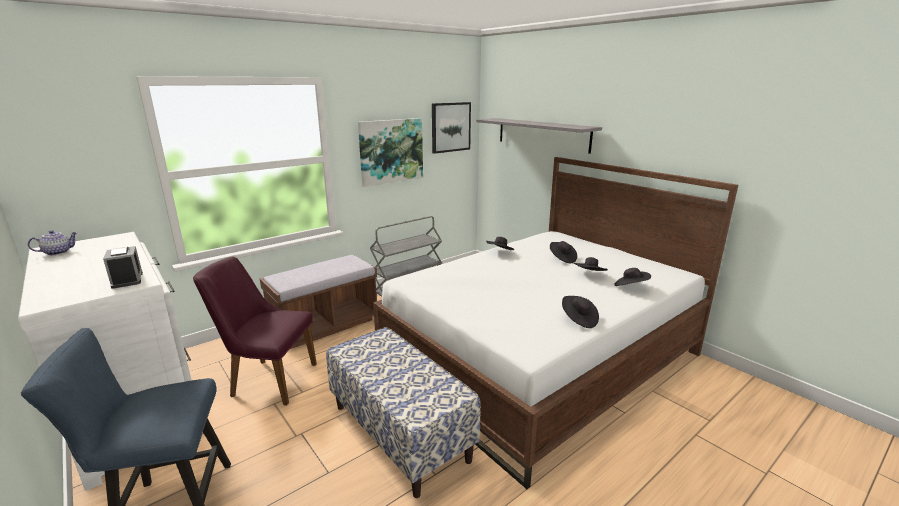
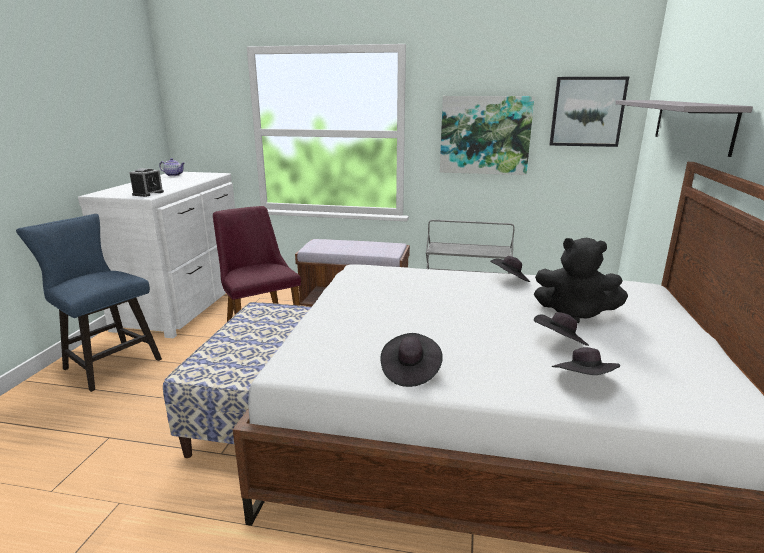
camera: 50 degrees right, 0 degrees up
black hat [550,241,577,264] -> black plush toy [534,238,628,323]

